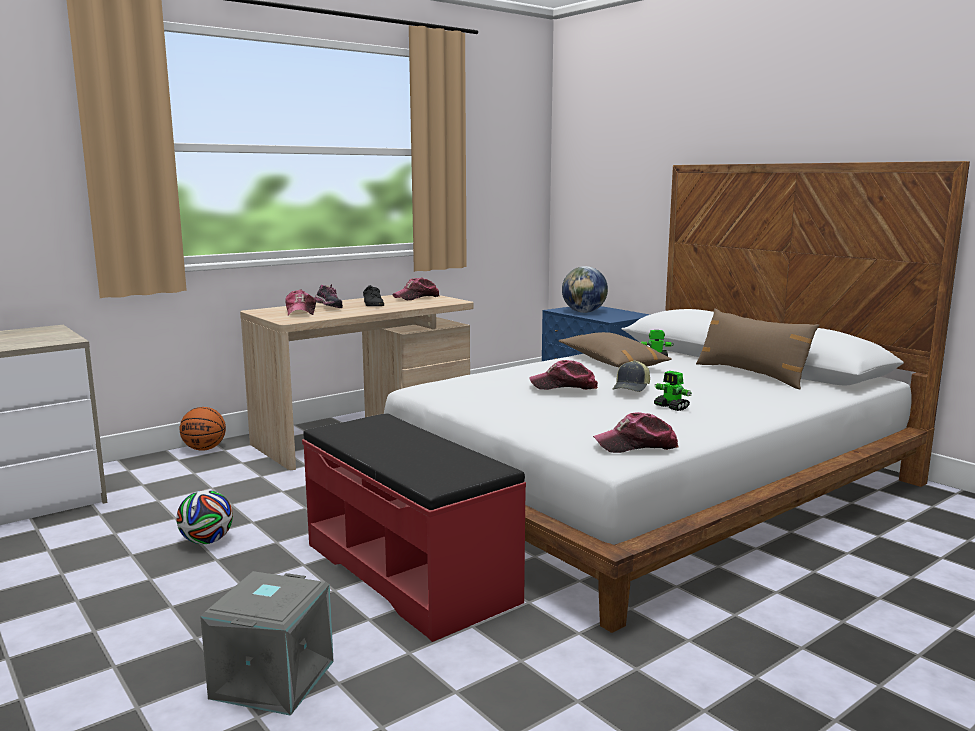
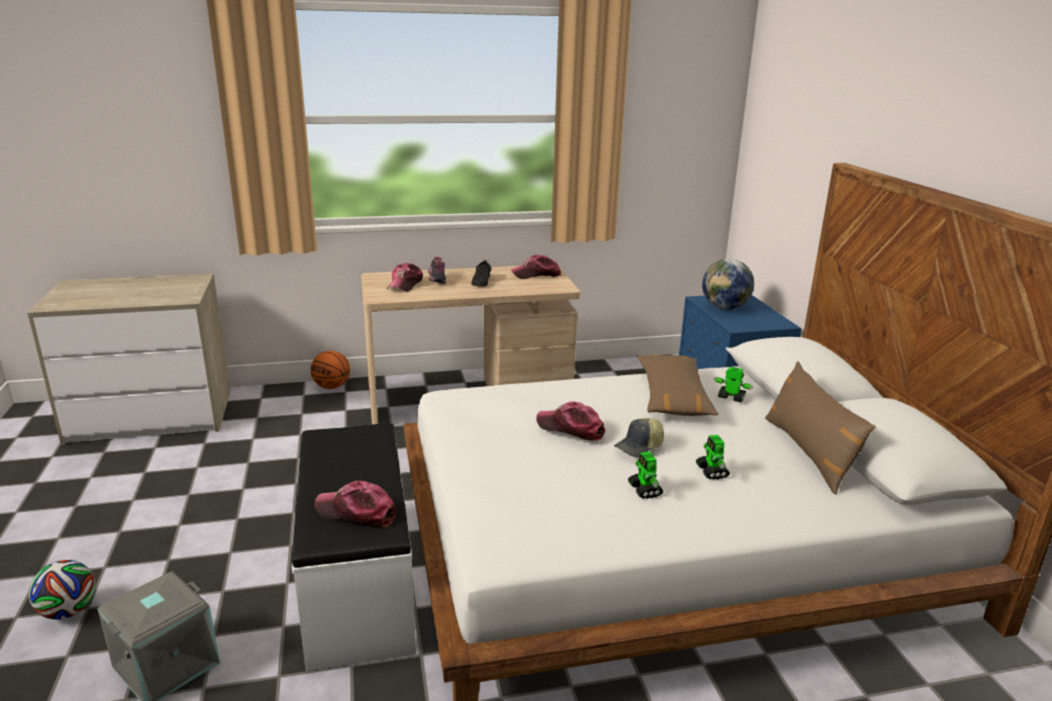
camera: 25 degrees right, 10 degrees up
football [176,490,233,544] -> football moved to [29,560,95,620]
red bench [302,413,526,642] -> white bench [292,423,416,671]
cap [593,412,679,453] -> cap moved to [315,481,396,527]
none -> toy robot [696,435,730,480]

